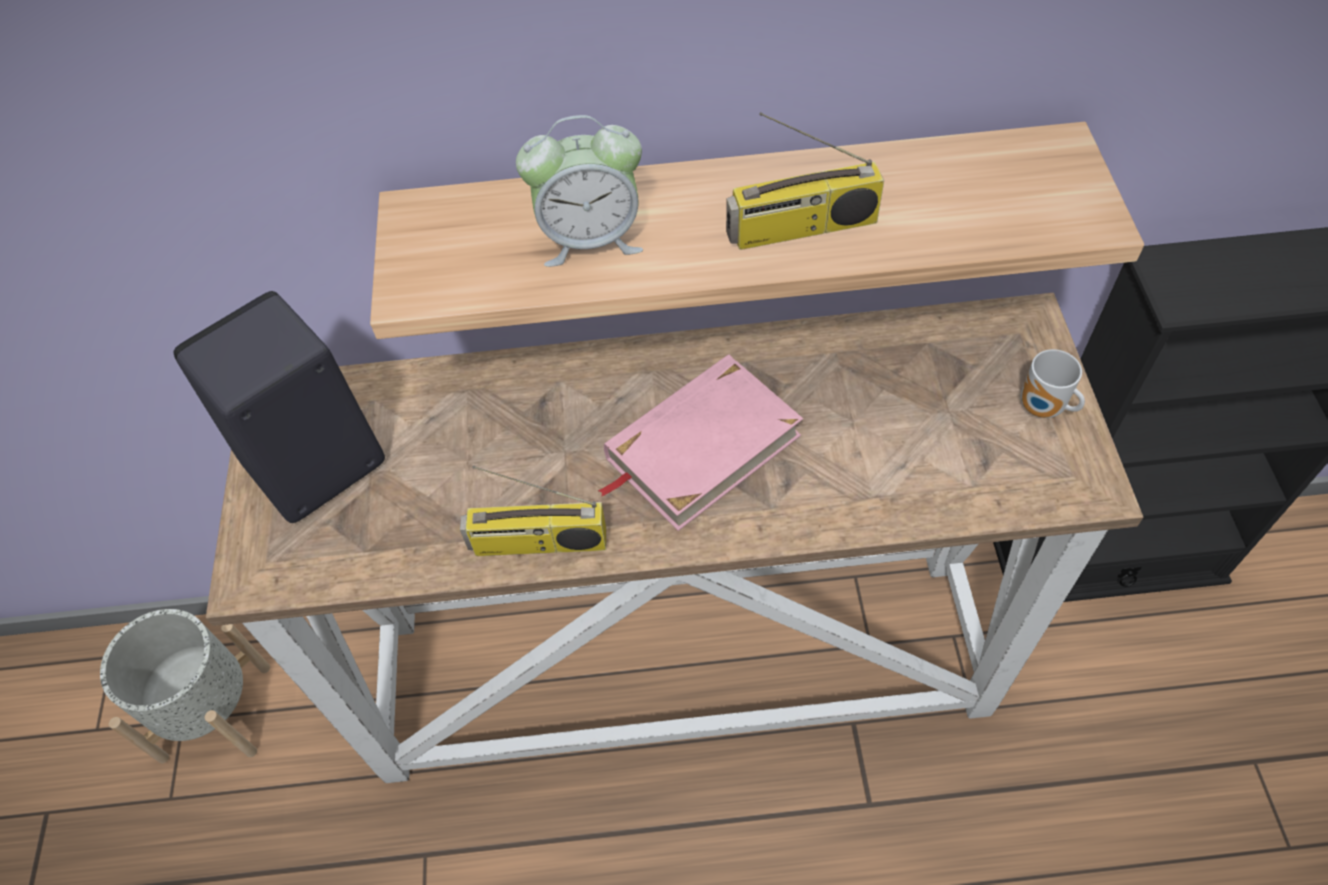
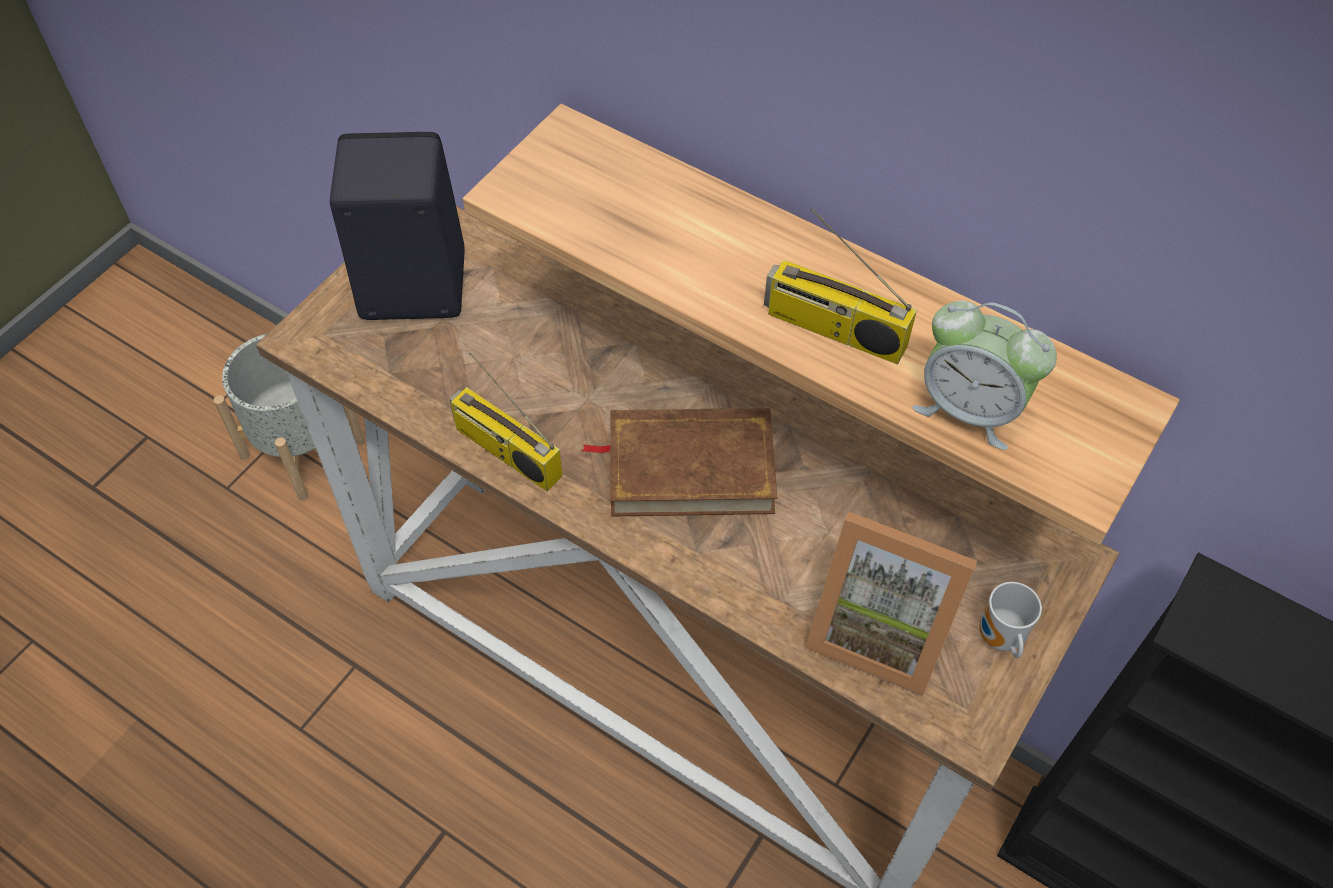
camera: 35 degrees right, 0 degrees up
alarm clock [516,115,643,267] -> alarm clock moved to [912,301,1057,450]
pink book [598,355,803,531] -> brown book [581,408,777,516]
none -> picture frame [805,512,977,697]

